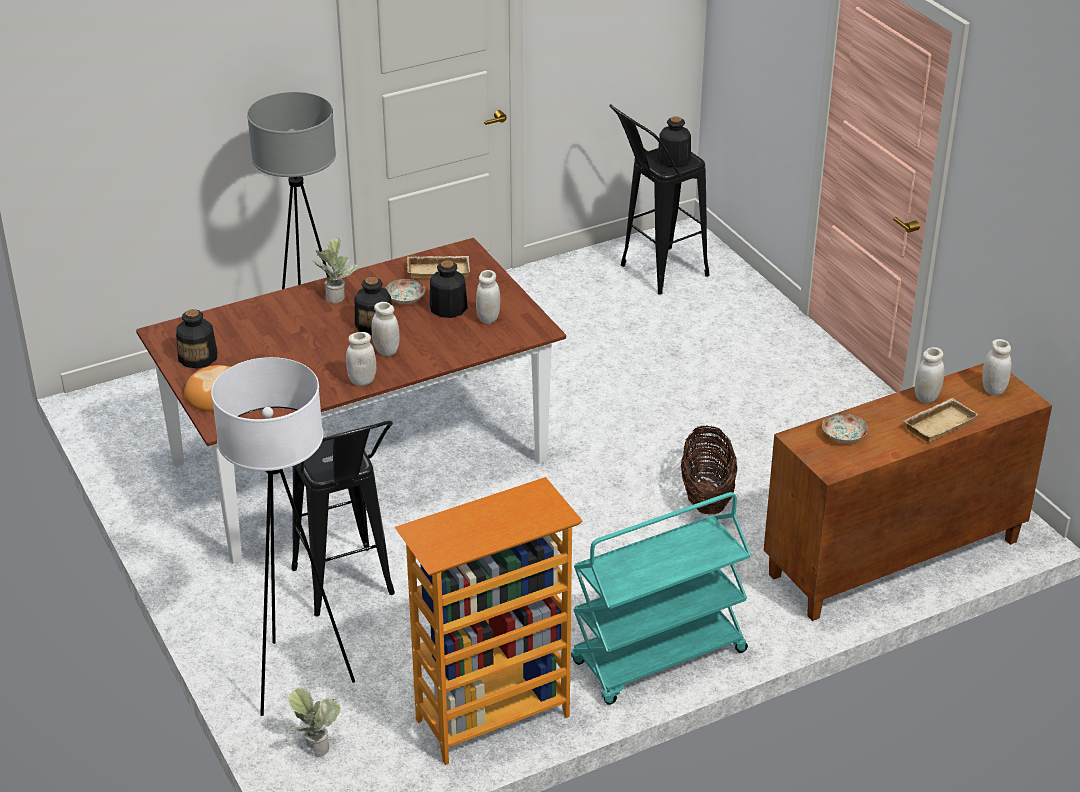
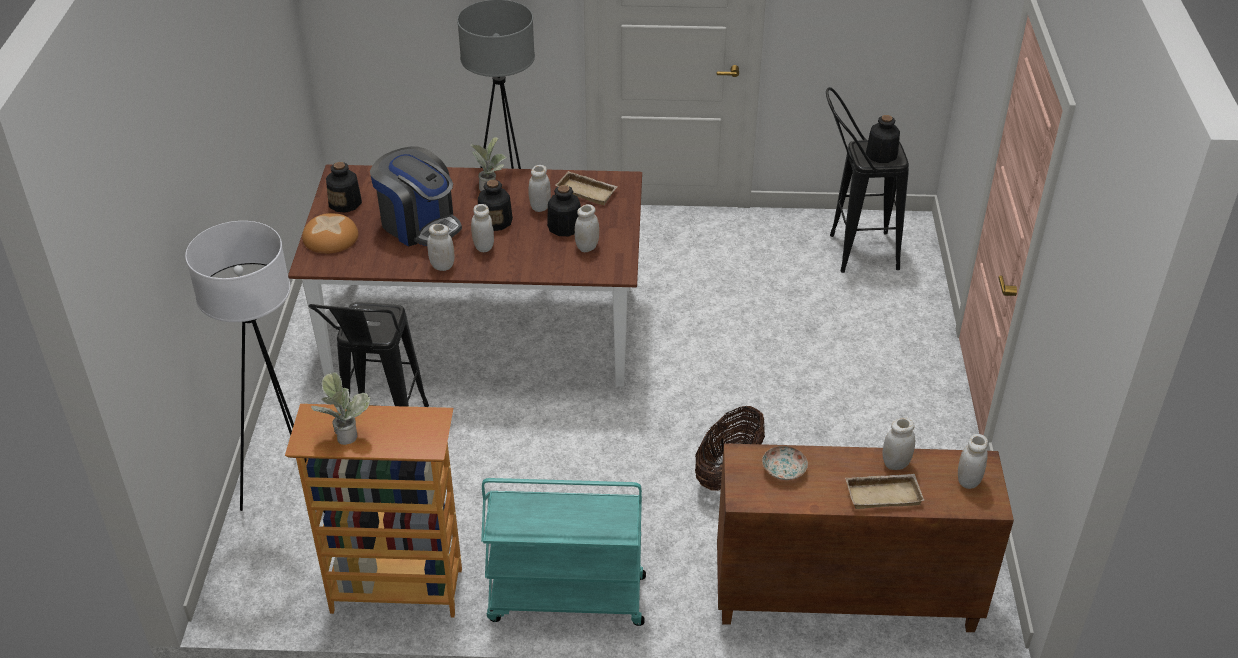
camera: 30 degrees right, 5 degrees up
potted plant [285,687,341,757] -> potted plant moved to [311,372,371,445]
plate [385,279,425,304] -> white jar [528,165,551,212]
none -> coffee machine [370,146,462,246]

